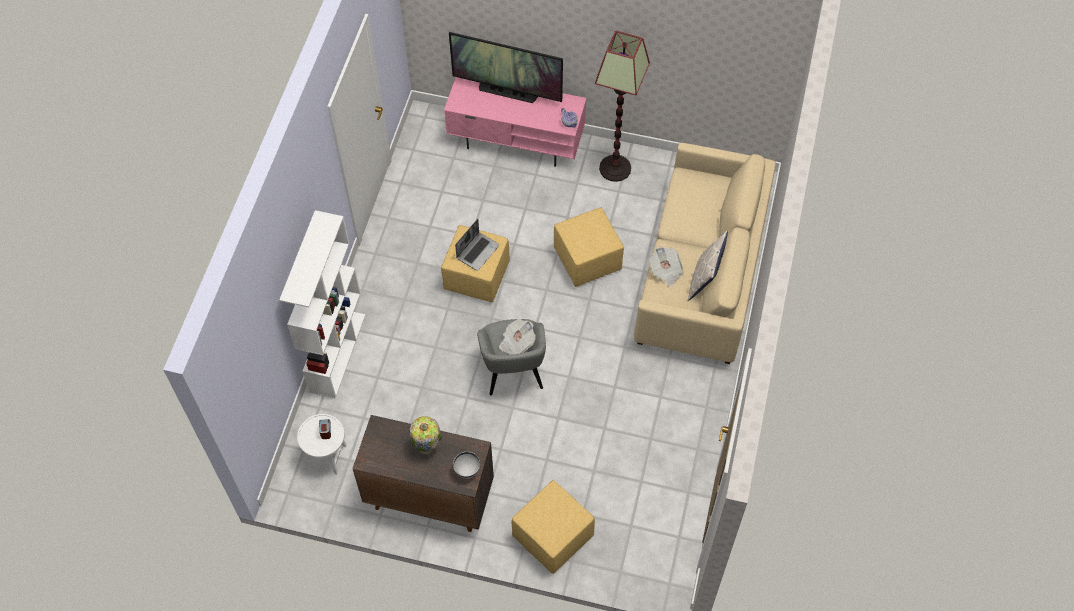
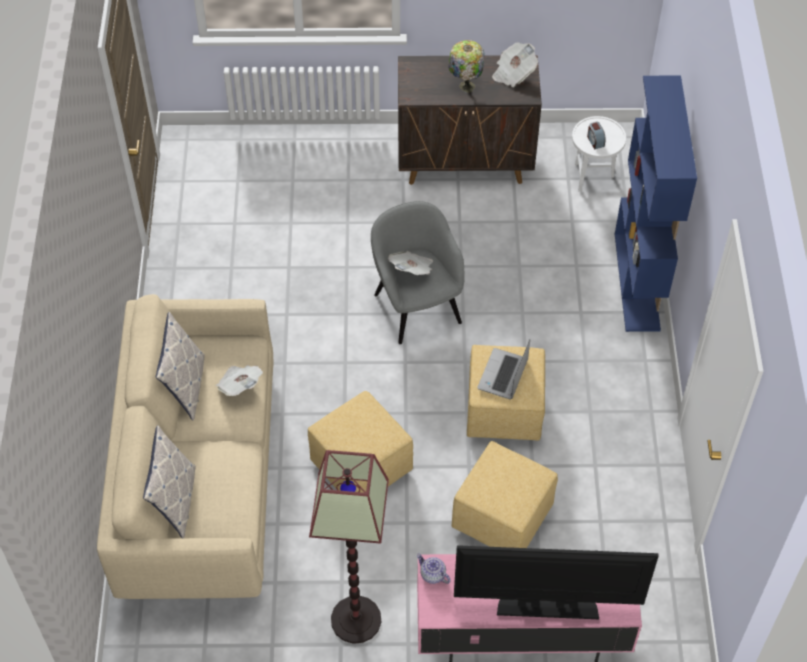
camera: 165 degrees right, 5 degrees down
white bookcase [279,210,366,399] -> blue bookcase [615,75,697,332]
white bowl [453,452,480,479] -> none
yellow ottoman [511,480,595,574] -> yellow ottoman moved to [452,441,558,548]
none -> pillow [143,425,196,538]
none -> newspaper [492,42,538,87]

